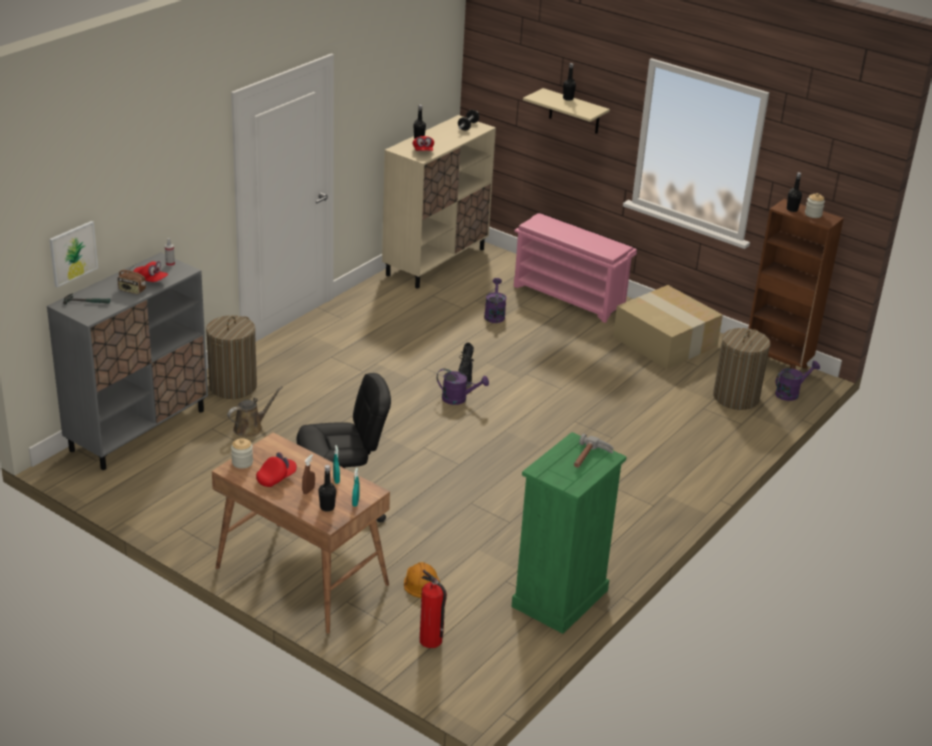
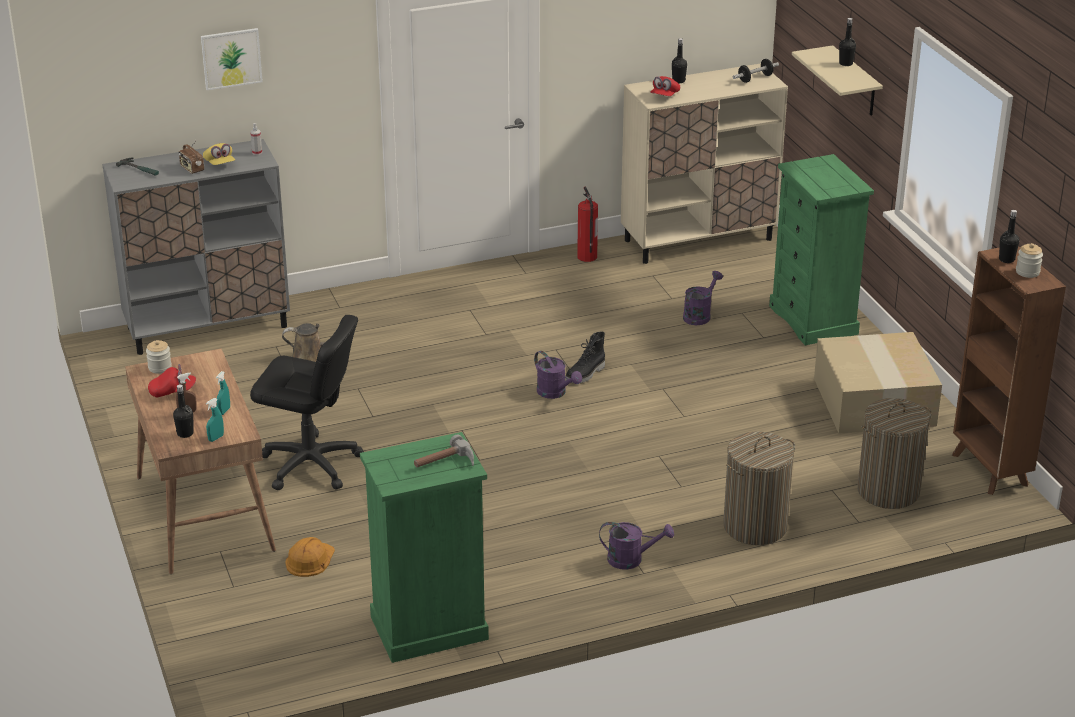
camera: 35 degrees right, 0 degrees up
picture [49,221,98,287] -> picture moved to [201,28,263,90]
red cap [133,261,168,282] -> yellow cap [203,143,235,165]
laundry basket [206,315,257,399] -> laundry basket moved to [723,431,795,545]
fire extinguisher [420,570,447,648] -> fire extinguisher moved to [577,186,598,262]
pink shoe rack [514,213,637,323] -> green dresser [769,154,874,345]
purple watering can [775,361,820,401] -> purple watering can moved to [599,522,674,570]

